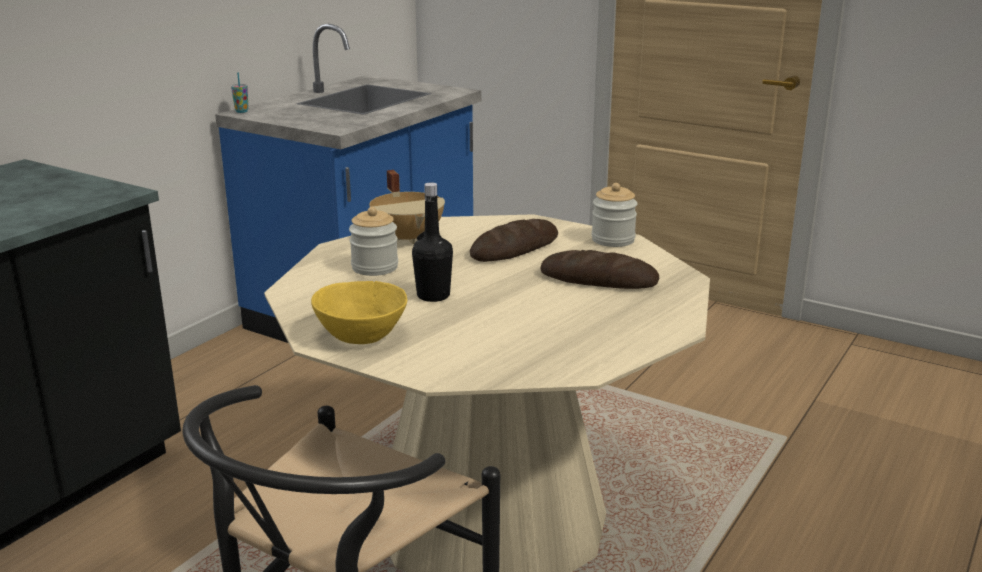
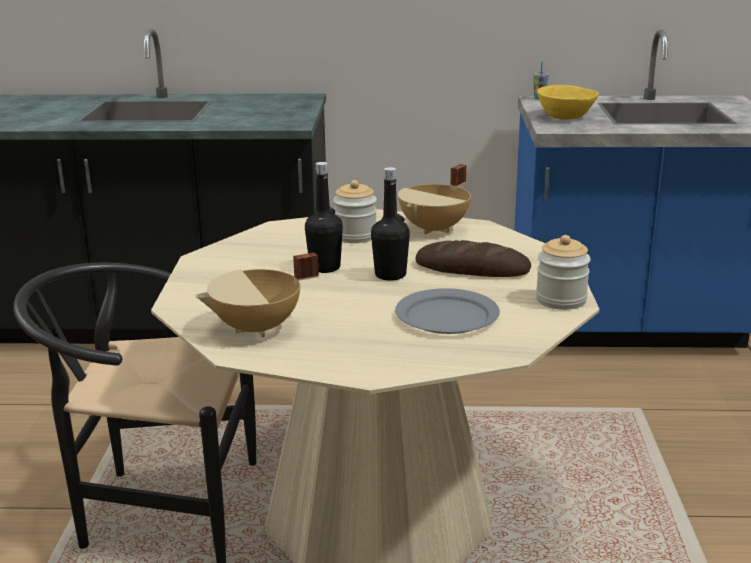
camera: 60 degrees right, 0 degrees up
yellow bowl [311,281,407,344] -> yellow bowl moved to [537,85,599,120]
bread [541,250,659,289] -> grey plate [395,288,500,334]
none -> beige cooking pot [195,252,319,338]
none -> black bottle [371,167,410,281]

